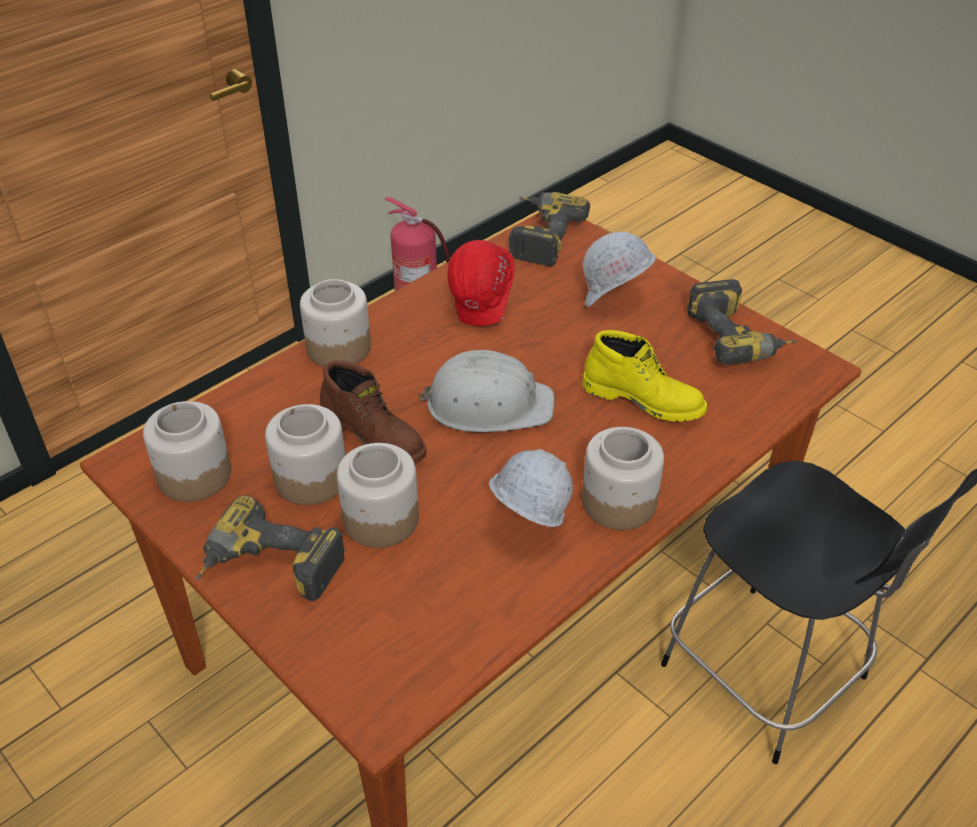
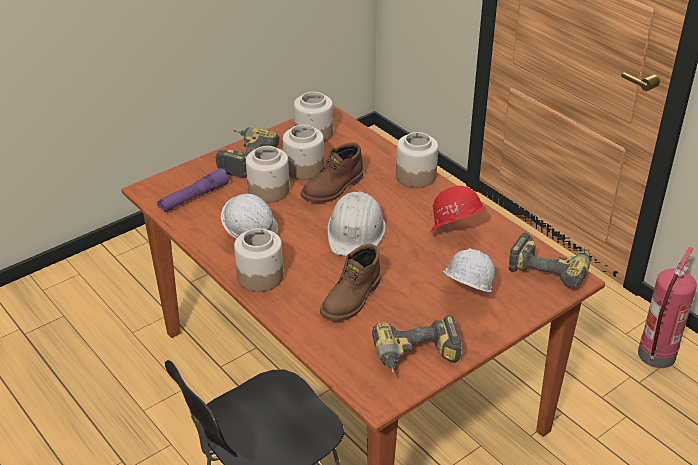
camera: 95 degrees right, 5 degrees down
yellow boot [582,330,707,422] -> brown boot [320,244,381,321]
none -> purple flashlight [157,168,229,212]

